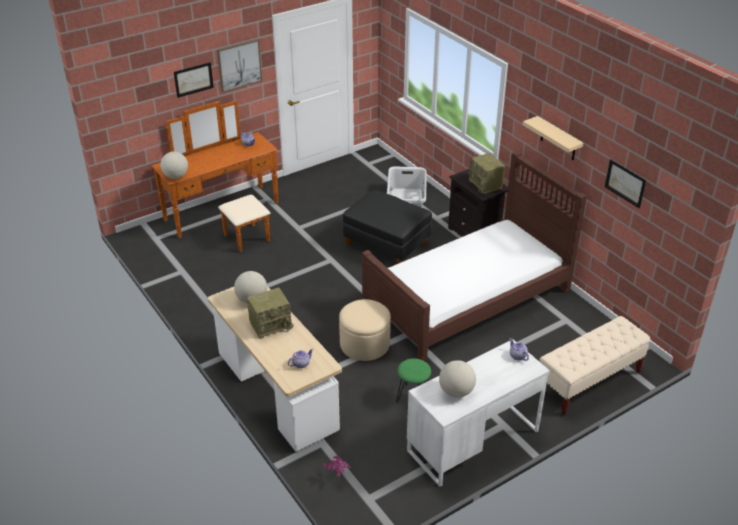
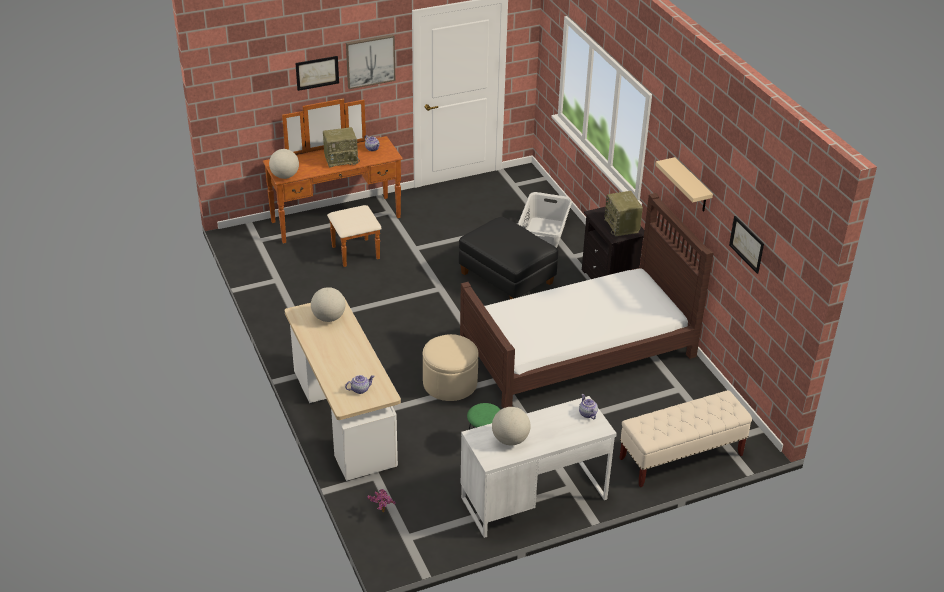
camera: 10 degrees right, 0 degrees up
radio [247,288,293,339] -> radio moved to [323,127,360,168]

